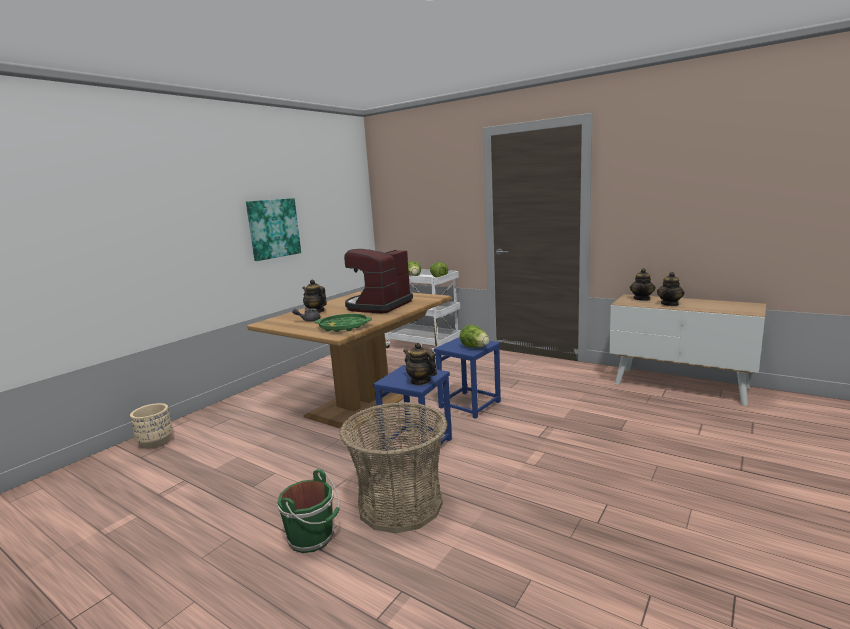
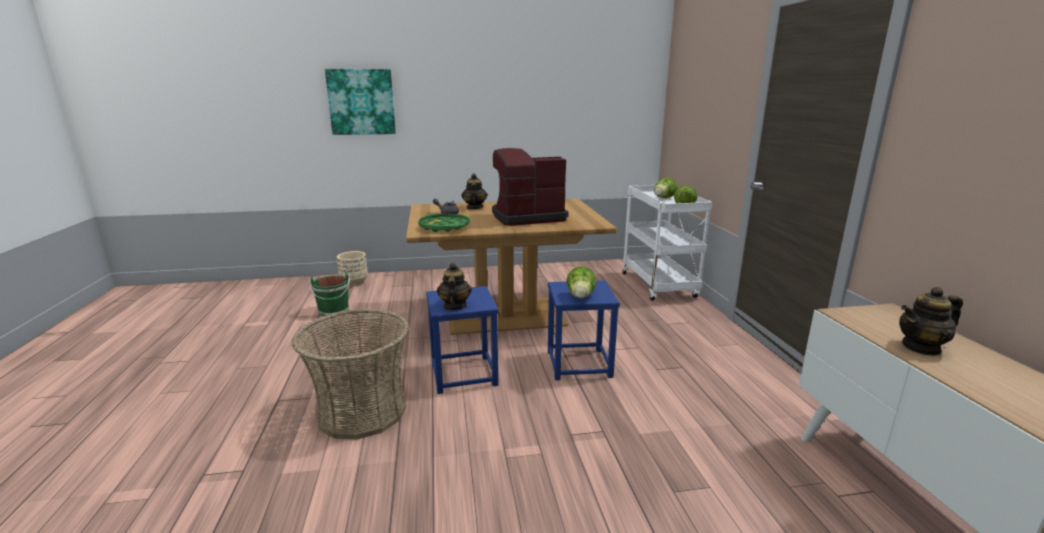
camera: 45 degrees right, 5 degrees up
picture [246,198,301,261] -> picture moved to [325,69,396,135]
green bucket [277,469,340,553] -> green bucket moved to [309,271,350,316]
teapot [630,268,655,301] -> none

